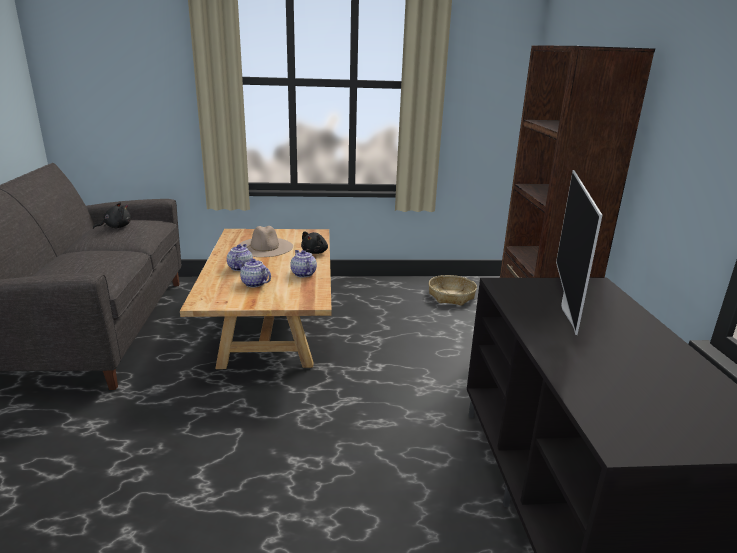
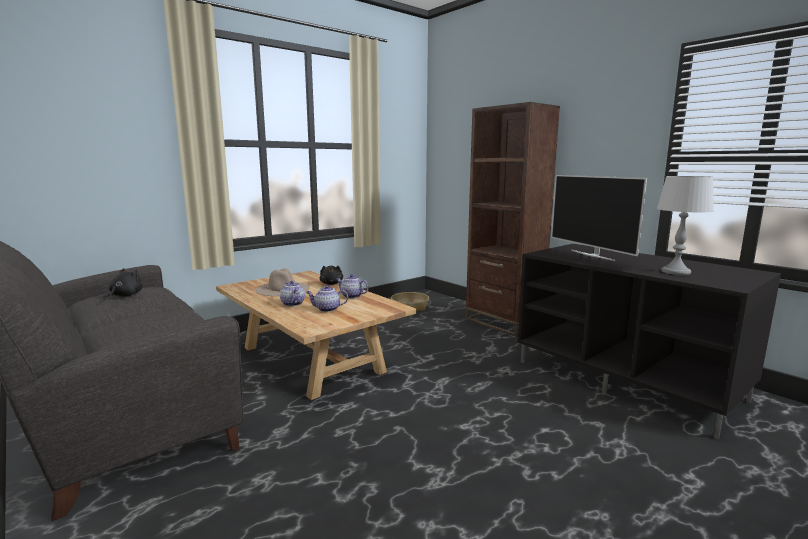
camera: 35 degrees left, 10 degrees down
none -> grey table lamp [657,176,714,275]

